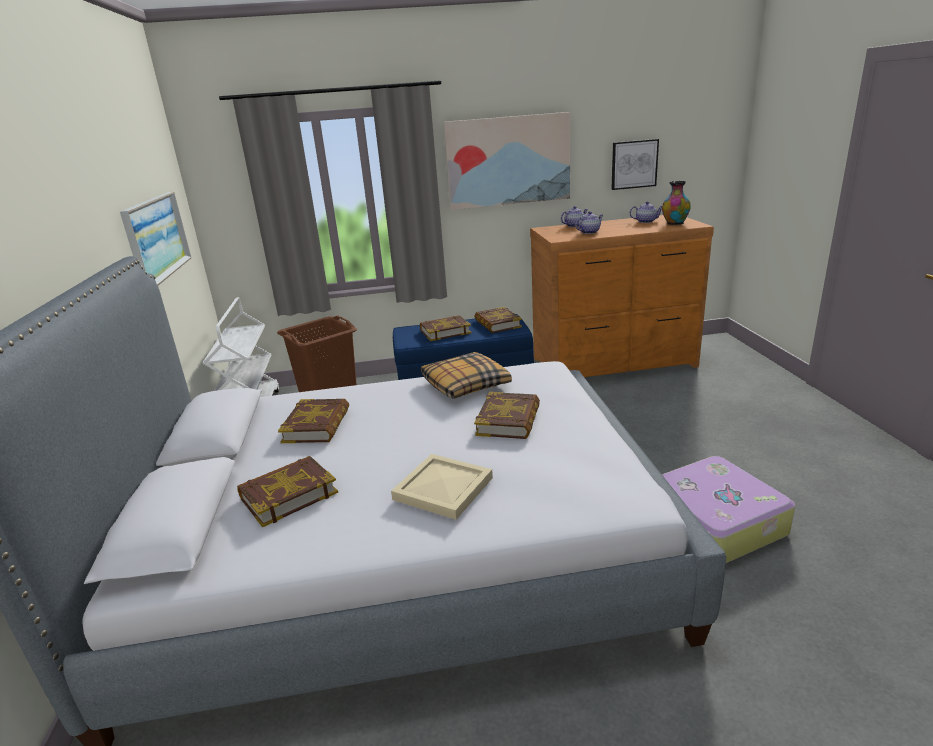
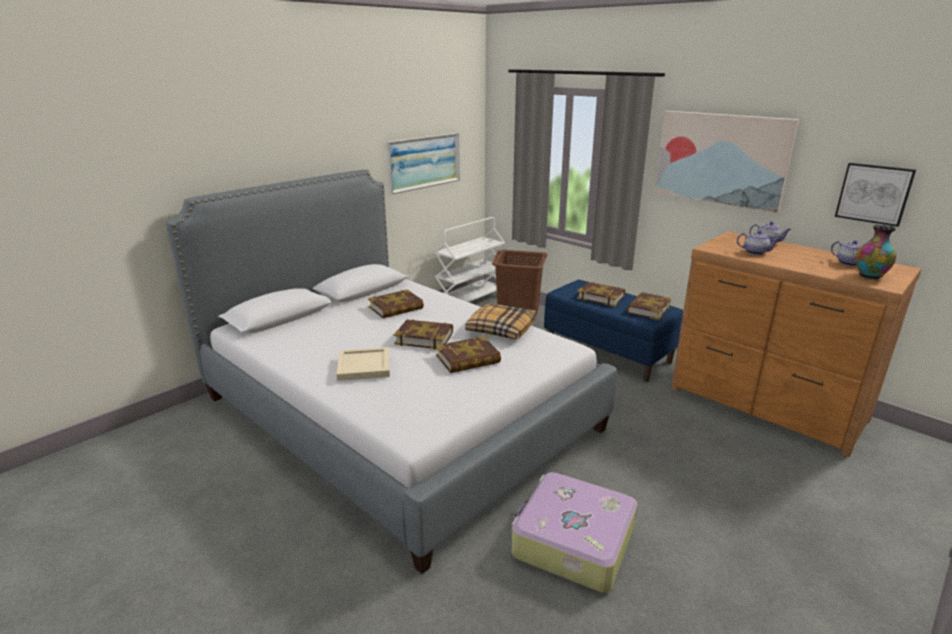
camera: 50 degrees right, 0 degrees up
book [237,456,338,527] -> book moved to [394,320,453,350]

